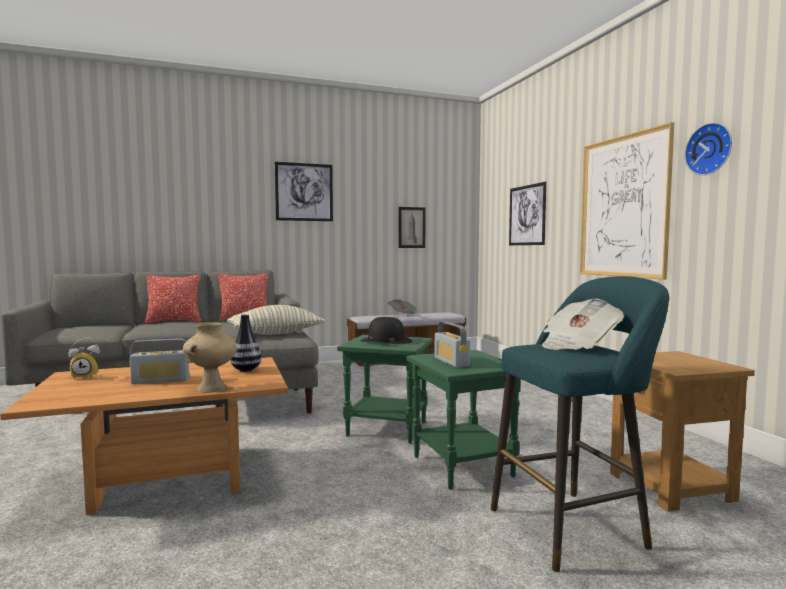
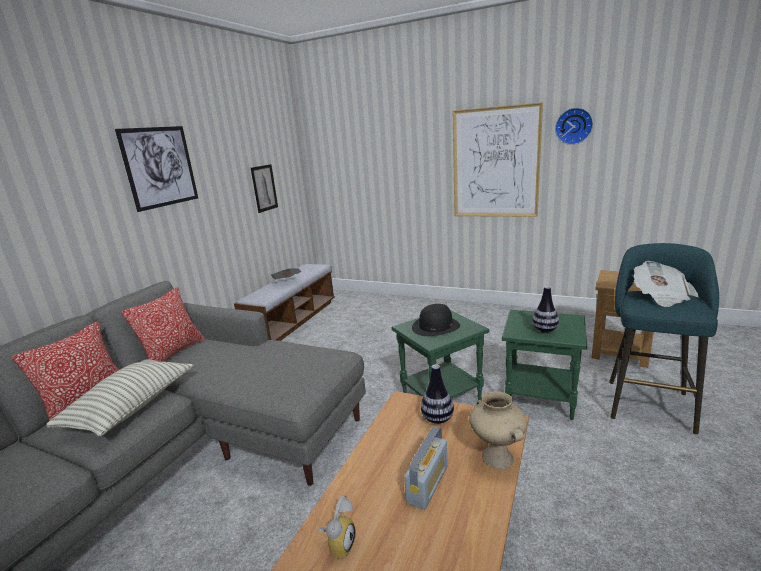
camera: 45 degrees left, 15 degrees up
pillow [227,305,325,335] -> pillow moved to [47,359,194,436]
radio [435,321,470,368] -> vase [532,286,559,333]
picture [509,182,546,245] -> none

